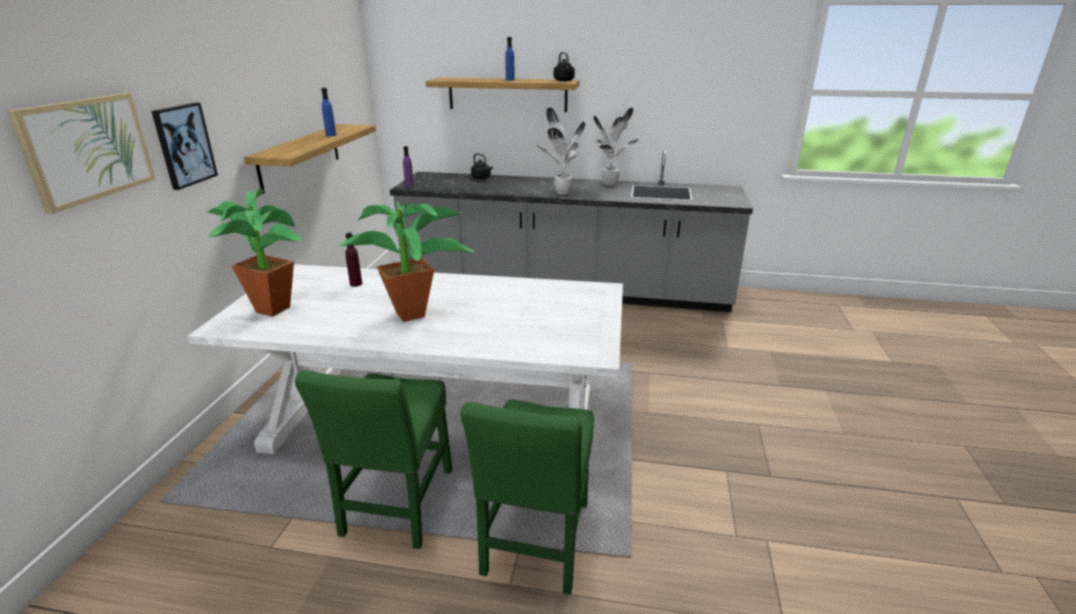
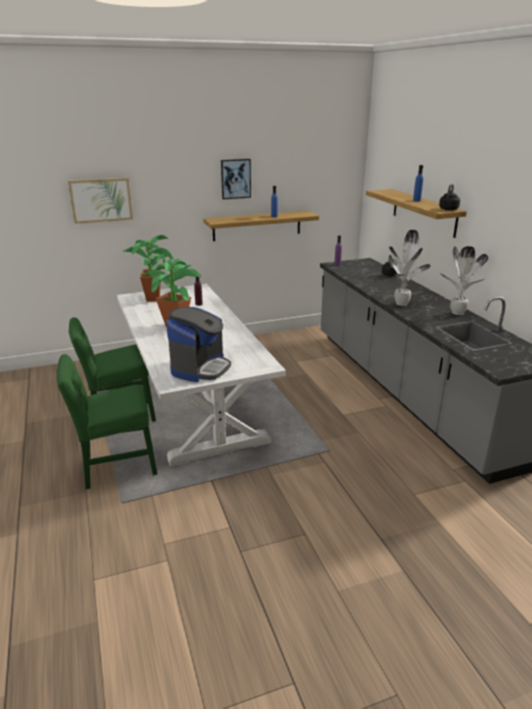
camera: 60 degrees right, 0 degrees up
picture [151,103,218,190] -> picture moved to [221,159,251,199]
none -> coffee machine [166,307,231,382]

